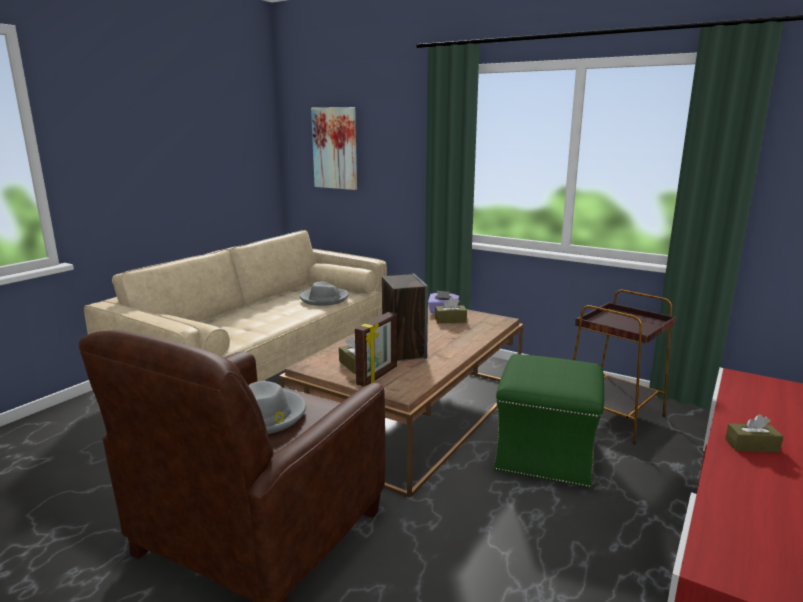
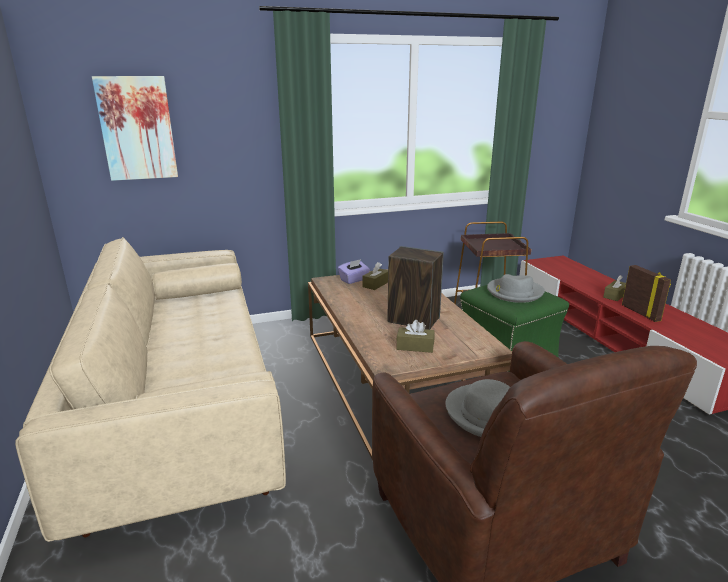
camera: 50 degrees left, 5 degrees up
grey hat [300,282,348,306] -> grey hat moved to [487,274,545,303]
picture frame [355,312,397,387] -> picture frame moved to [622,265,671,322]

